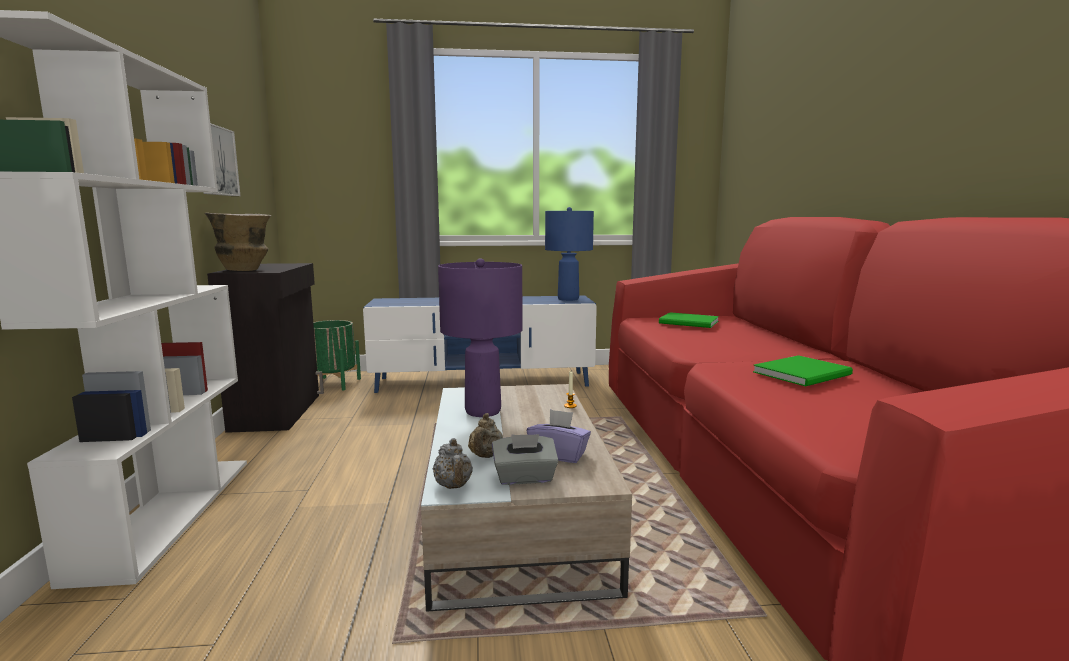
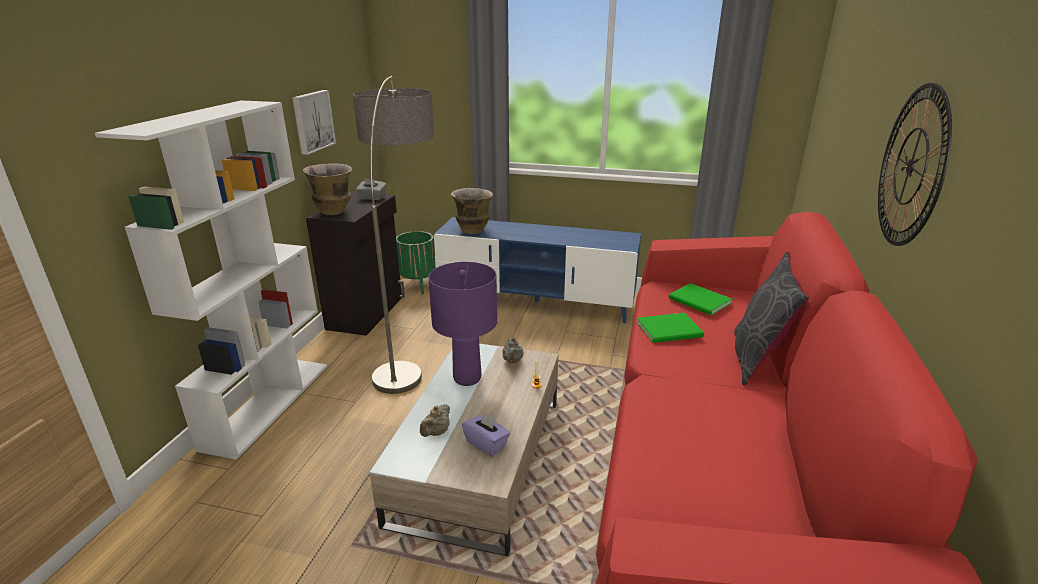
camera: 20 degrees right, 15 degrees up
grey teapot [432,438,473,489] -> grey teapot moved to [502,337,523,364]
grey tissue box [492,434,559,485] -> grey tissue box moved to [356,178,387,200]
blue table lamp [545,207,594,301] -> none
green book [753,355,853,386] -> green book moved to [636,313,704,343]
none -> floor lamp [353,76,434,394]
none -> vase [451,188,493,234]
none -> grey pillow [734,252,809,385]
none -> wall clock [878,83,952,246]

